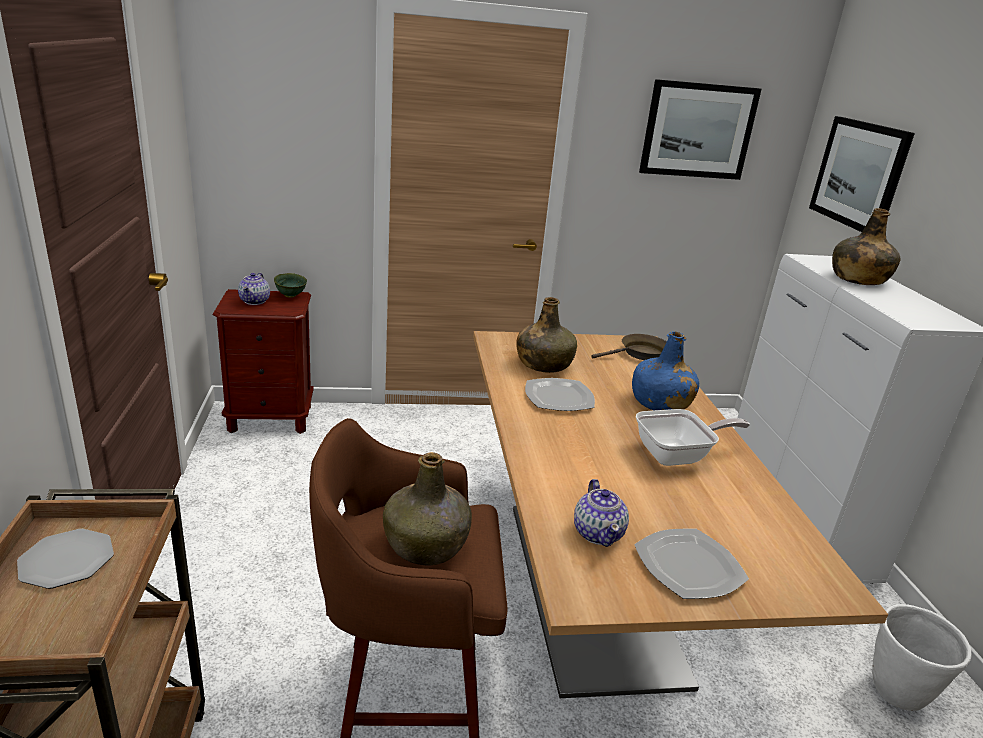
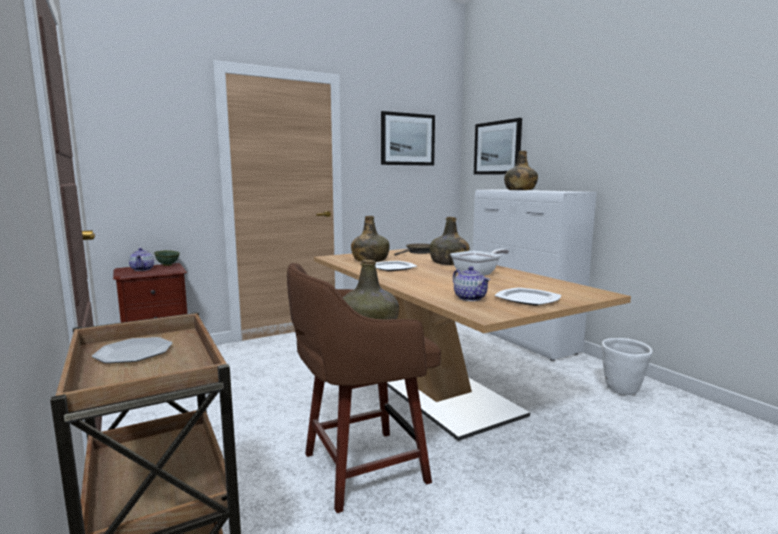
camera: 20 degrees left, 15 degrees down
blue bottle [632,331,699,410] -> green bottle [430,217,469,265]

